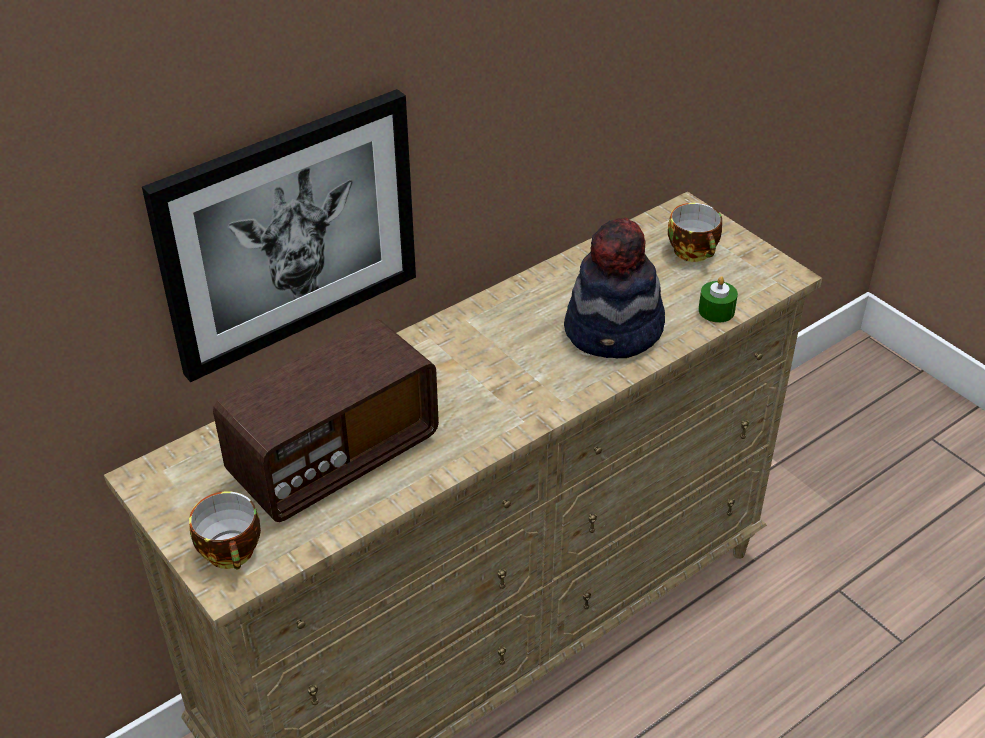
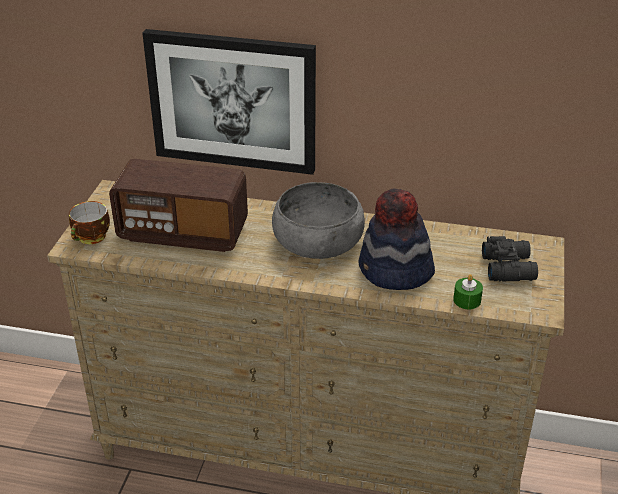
camera: 50 degrees right, 5 degrees down
cup [668,203,722,262] -> black binoculars [482,236,538,281]
none -> grey bowl [272,182,365,259]

